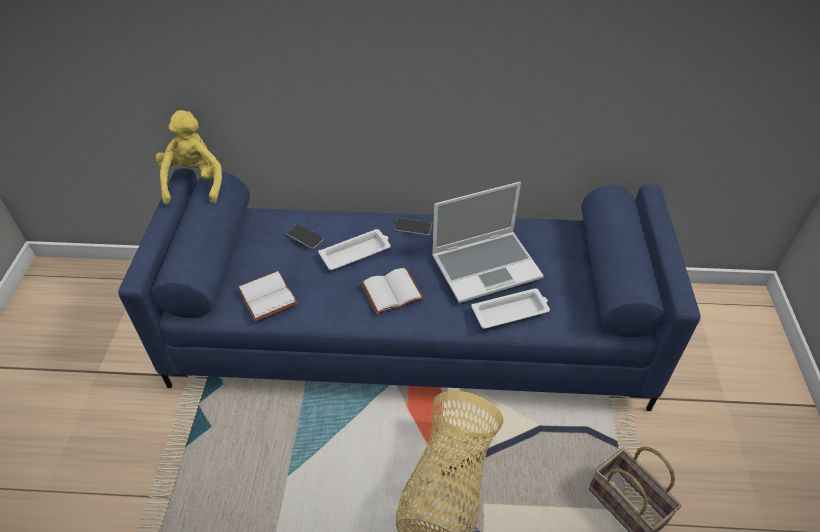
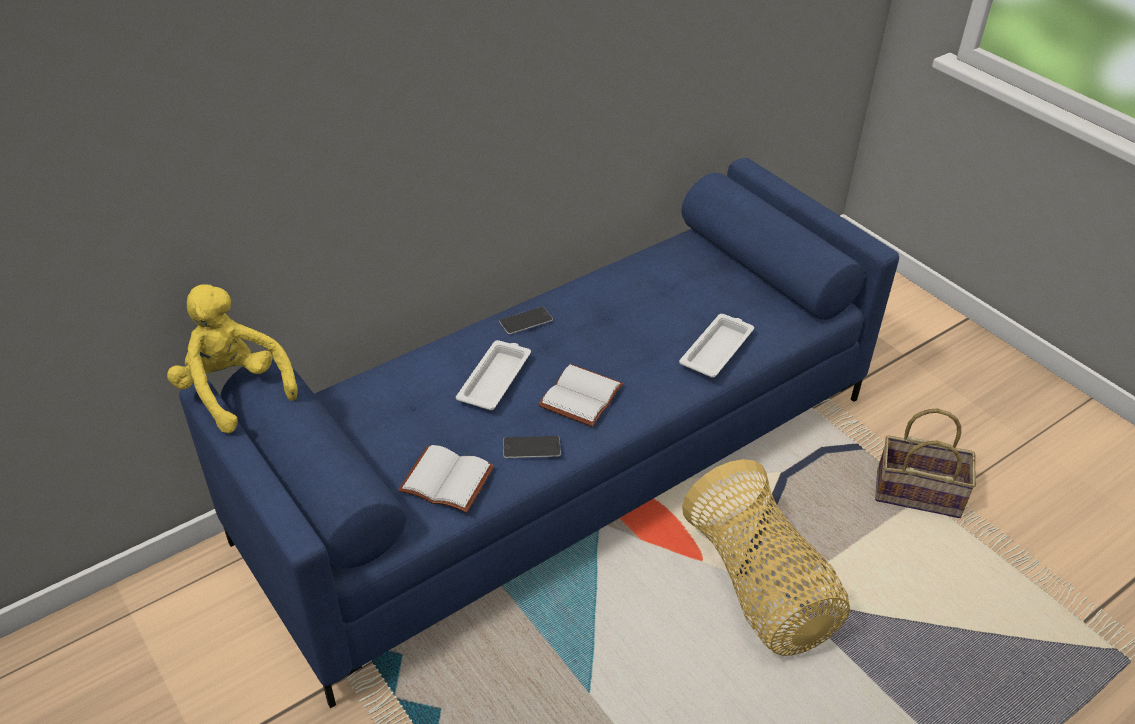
camera: 40 degrees left, 5 degrees down
phone [286,224,324,249] -> phone moved to [503,436,561,458]
laptop [432,182,544,303] -> none

